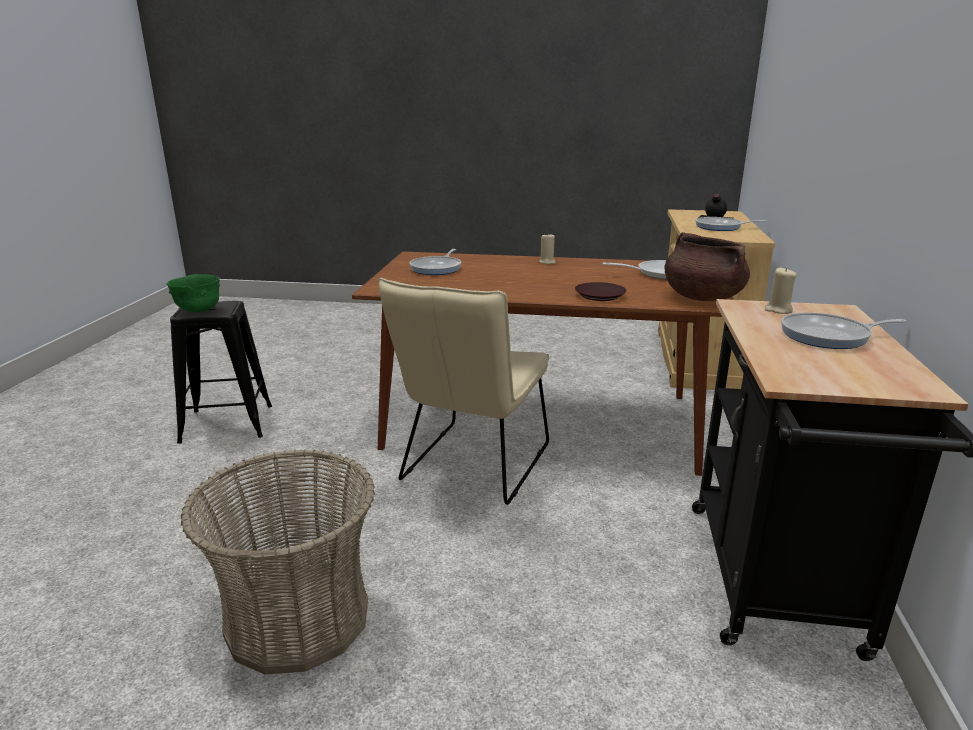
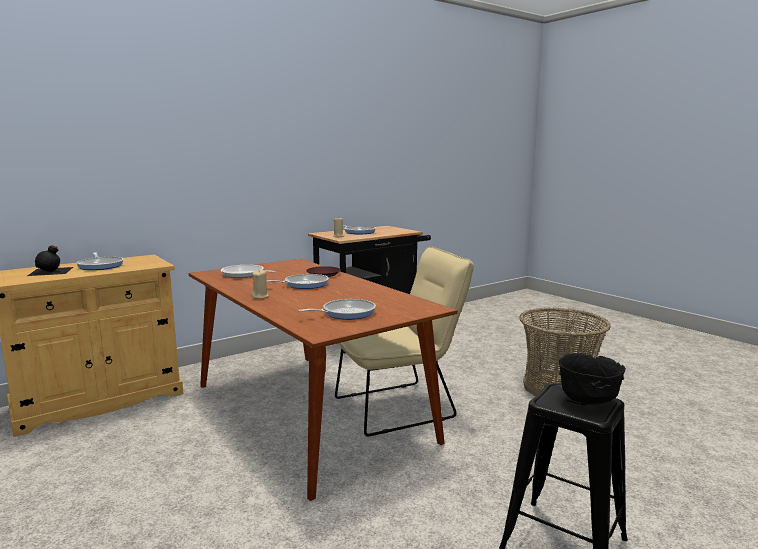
camera: 135 degrees left, 10 degrees down
green bowl [167,274,220,312] -> black bowl [559,353,626,405]
brown cooking pot [664,232,750,301] -> none
none -> frying pan [266,274,329,289]

